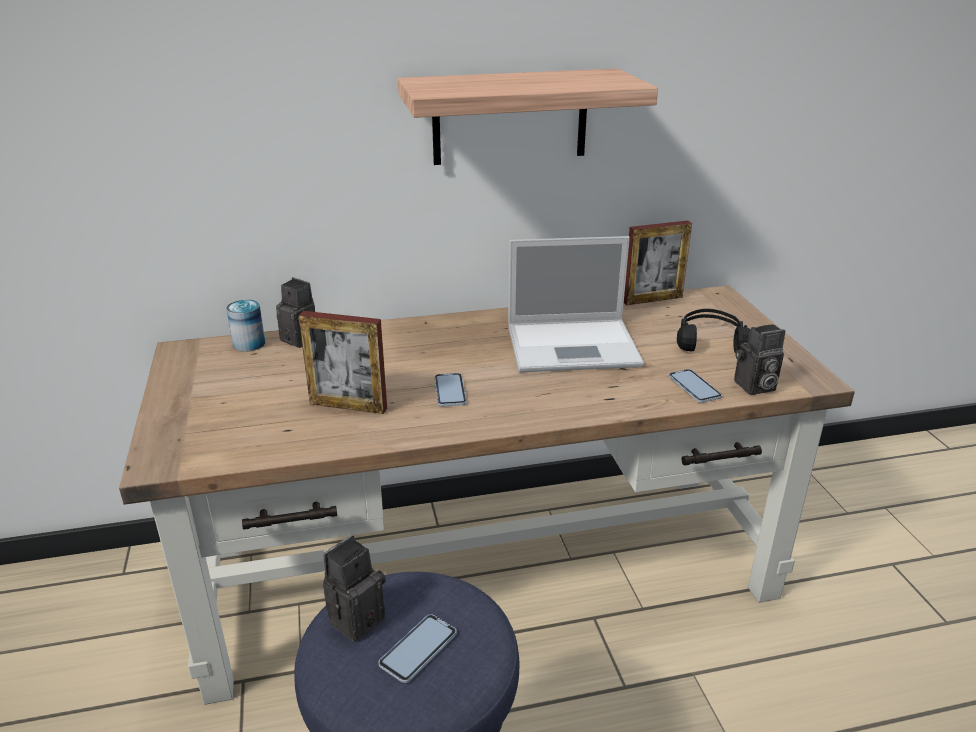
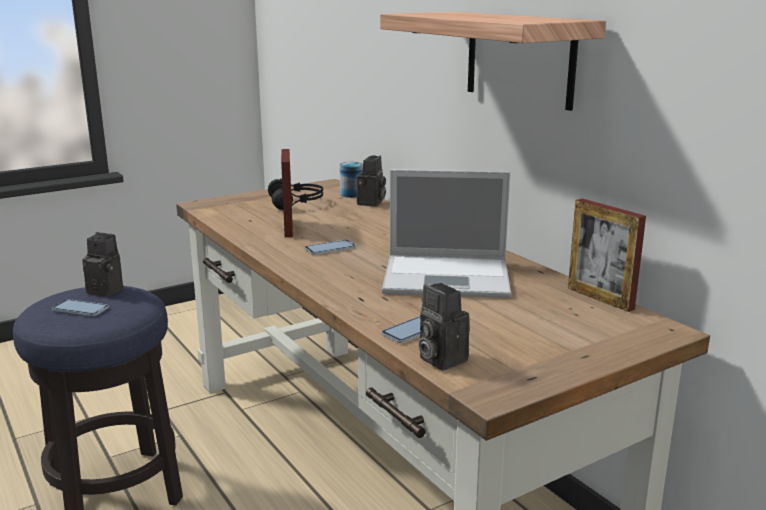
camera: 70 degrees right, 10 degrees down
laptop [508,236,644,372] -> laptop turned 60 degrees counterclockwise [382,169,511,298]
black headphones [677,309,751,353] -> black headphones moved to [268,178,323,210]

